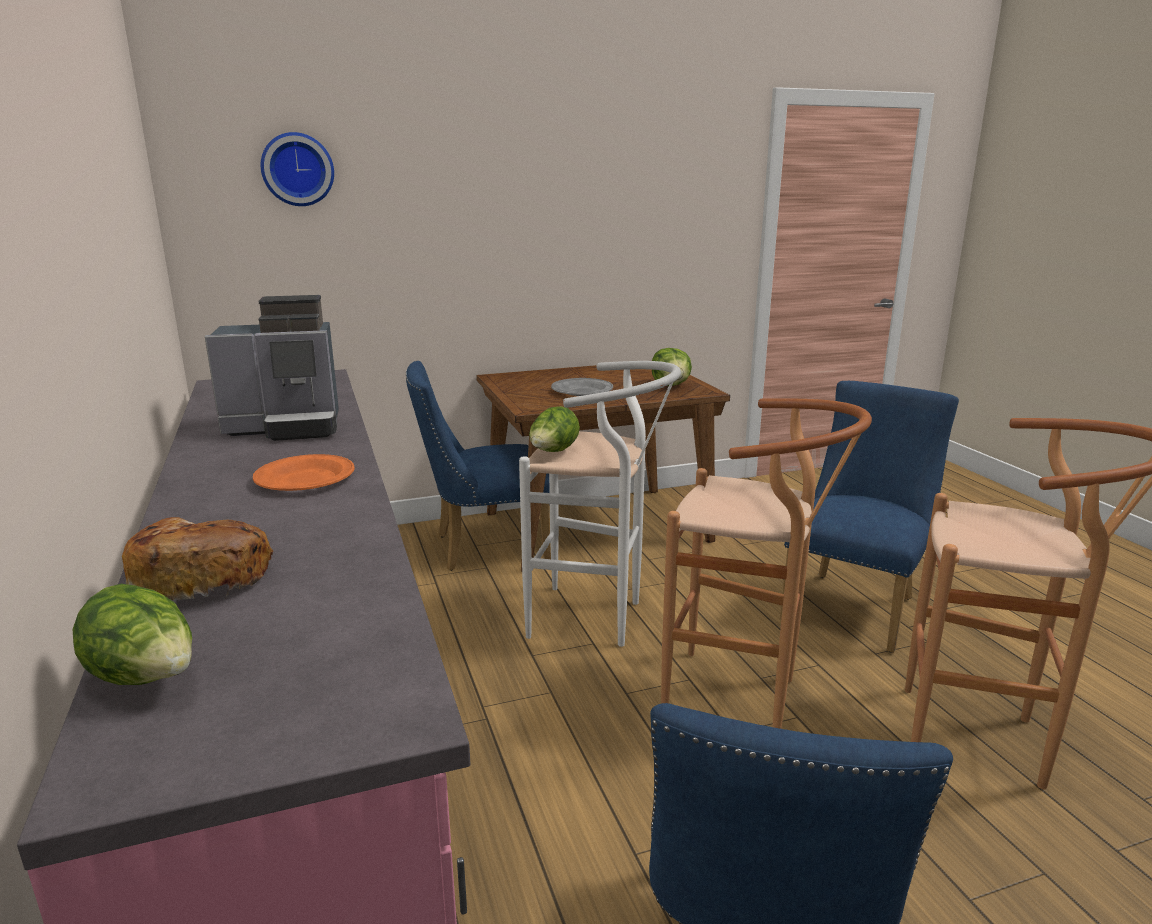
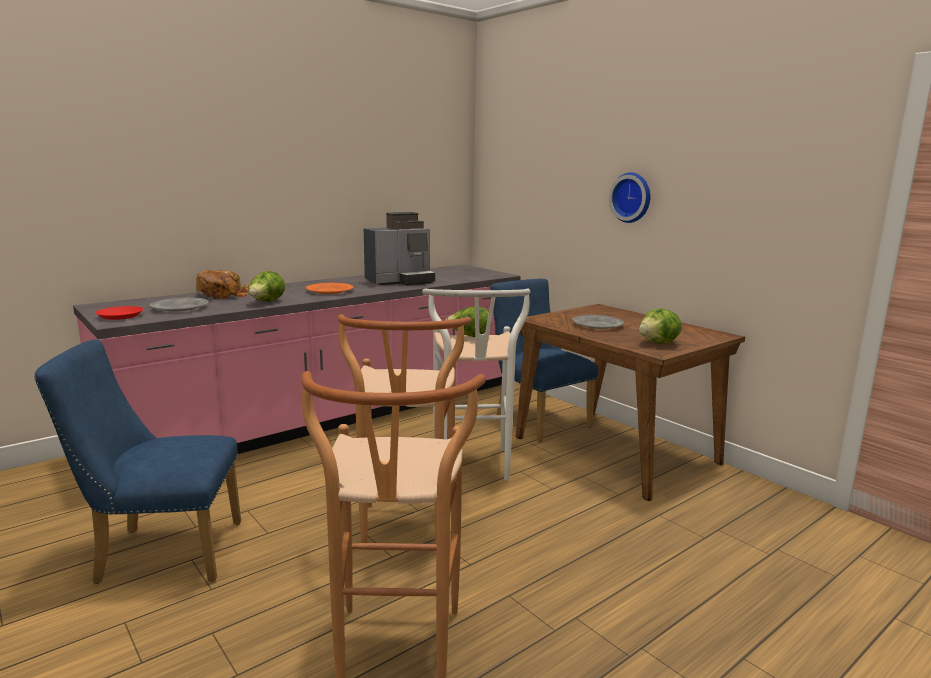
camera: 70 degrees right, 5 degrees down
lettuce [73,584,192,685] -> lettuce moved to [248,271,285,302]
coffee machine [205,295,339,441] -> coffee machine turned 90 degrees counterclockwise [364,212,435,286]
wall clock [261,132,334,206] -> wall clock moved to [609,172,651,223]
blue chair [780,381,959,653] -> none
none -> red plate [95,306,144,320]
none -> grey plate [150,297,209,311]

